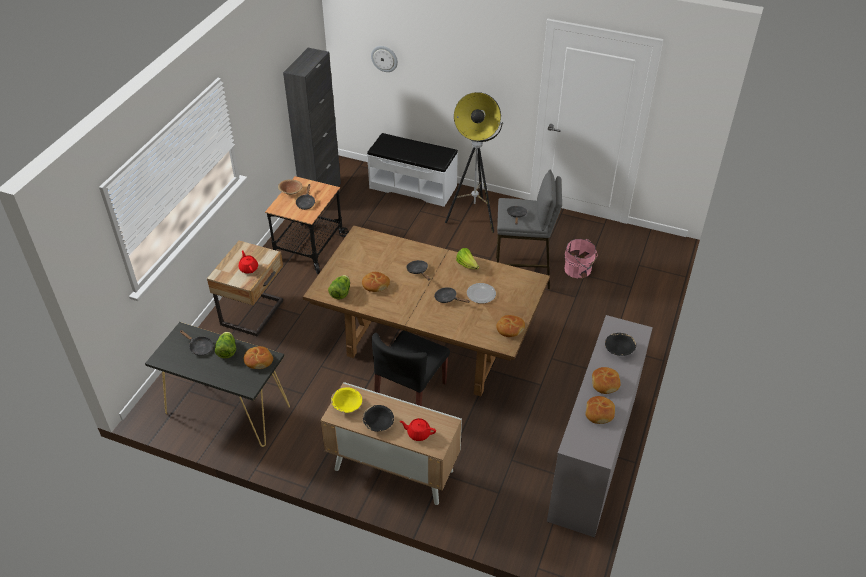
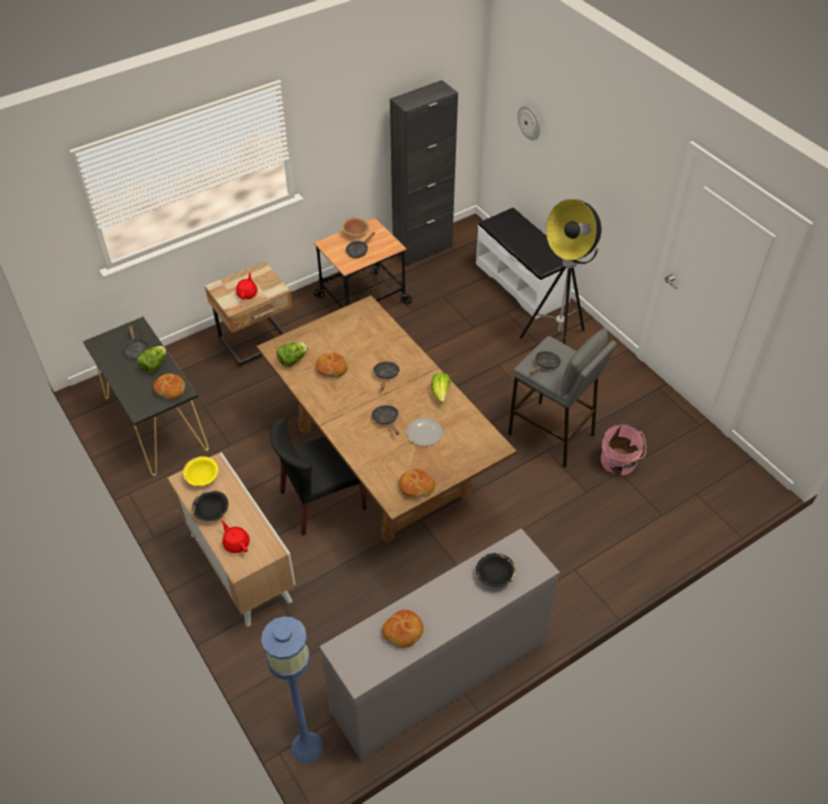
camera: 35 degrees right, 5 degrees up
bread [592,367,621,394] -> none
none -> blue floor lamp [261,616,323,763]

